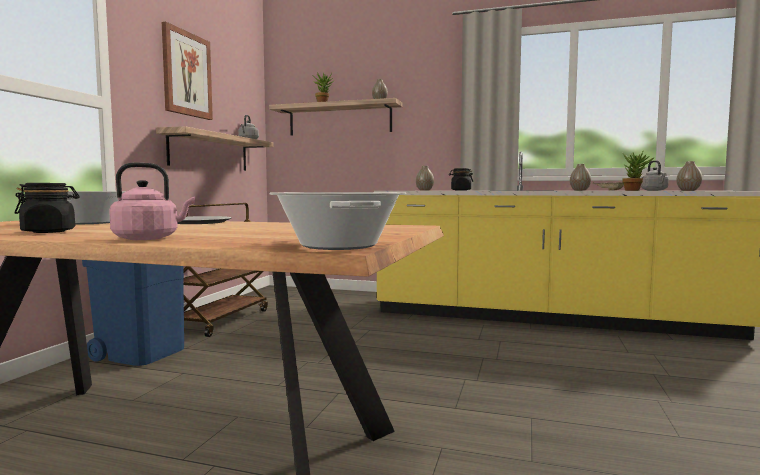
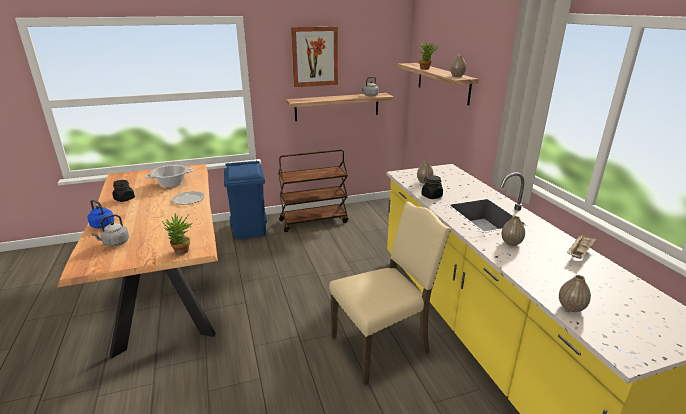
camera: 55 degrees right, 20 degrees up
pink kettle [109,162,195,240] -> blue kettle [88,200,114,228]
cooking pot [269,192,406,250] -> none
potted plant [622,150,655,191] -> potted plant moved to [162,213,192,255]
grey kettle [641,160,669,191] -> grey kettle moved to [91,214,129,246]
none -> beige chair [329,202,452,385]

